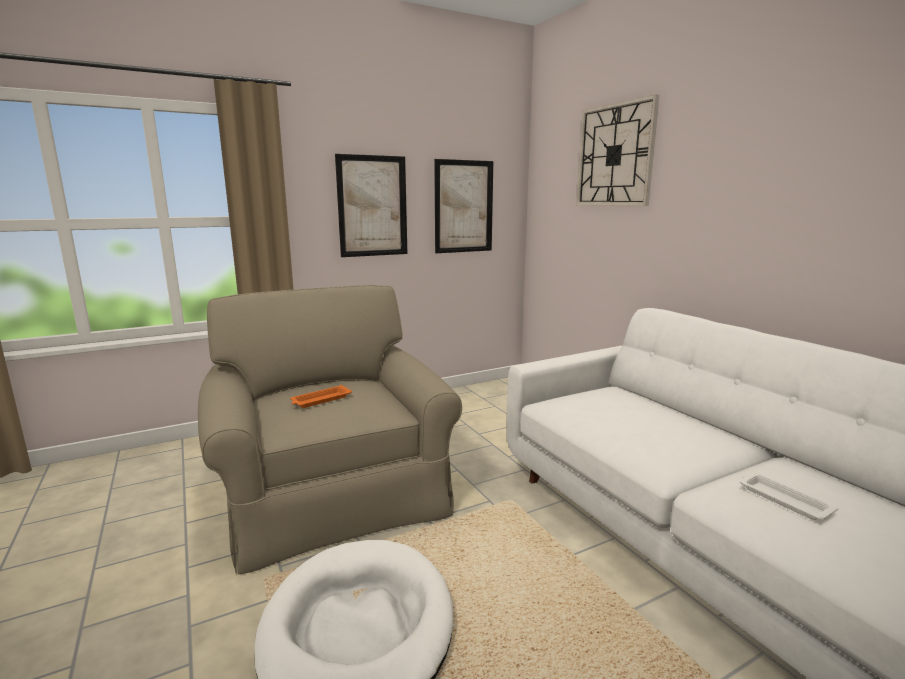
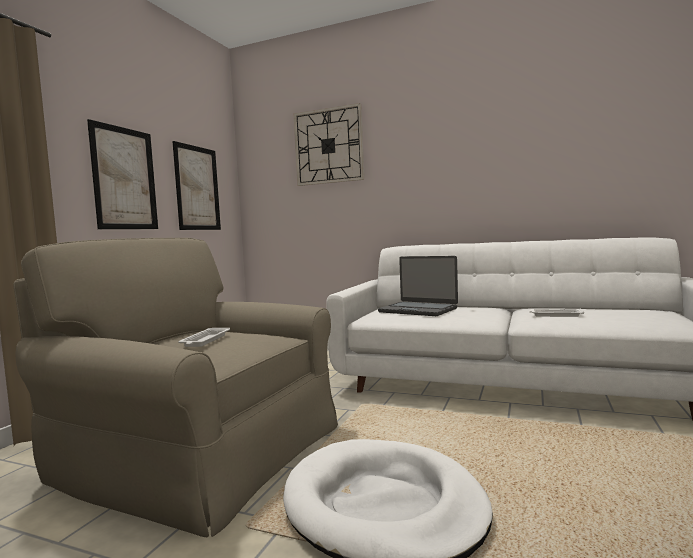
camera: 40 degrees left, 10 degrees down
orange tray [290,385,352,408] -> white tray [178,328,230,347]
none -> laptop [378,256,458,316]

